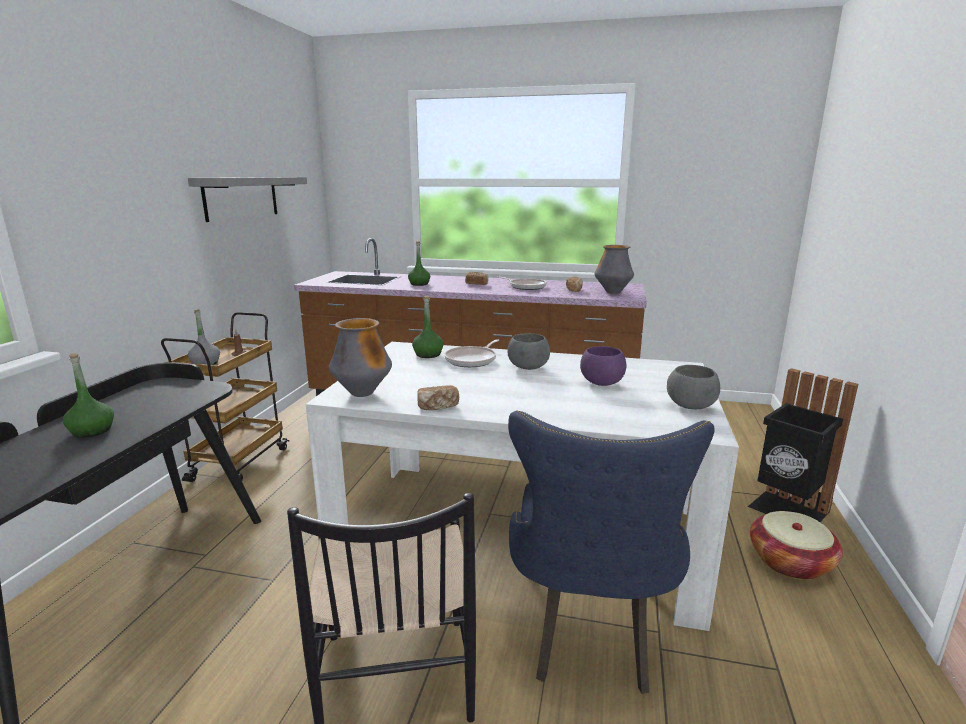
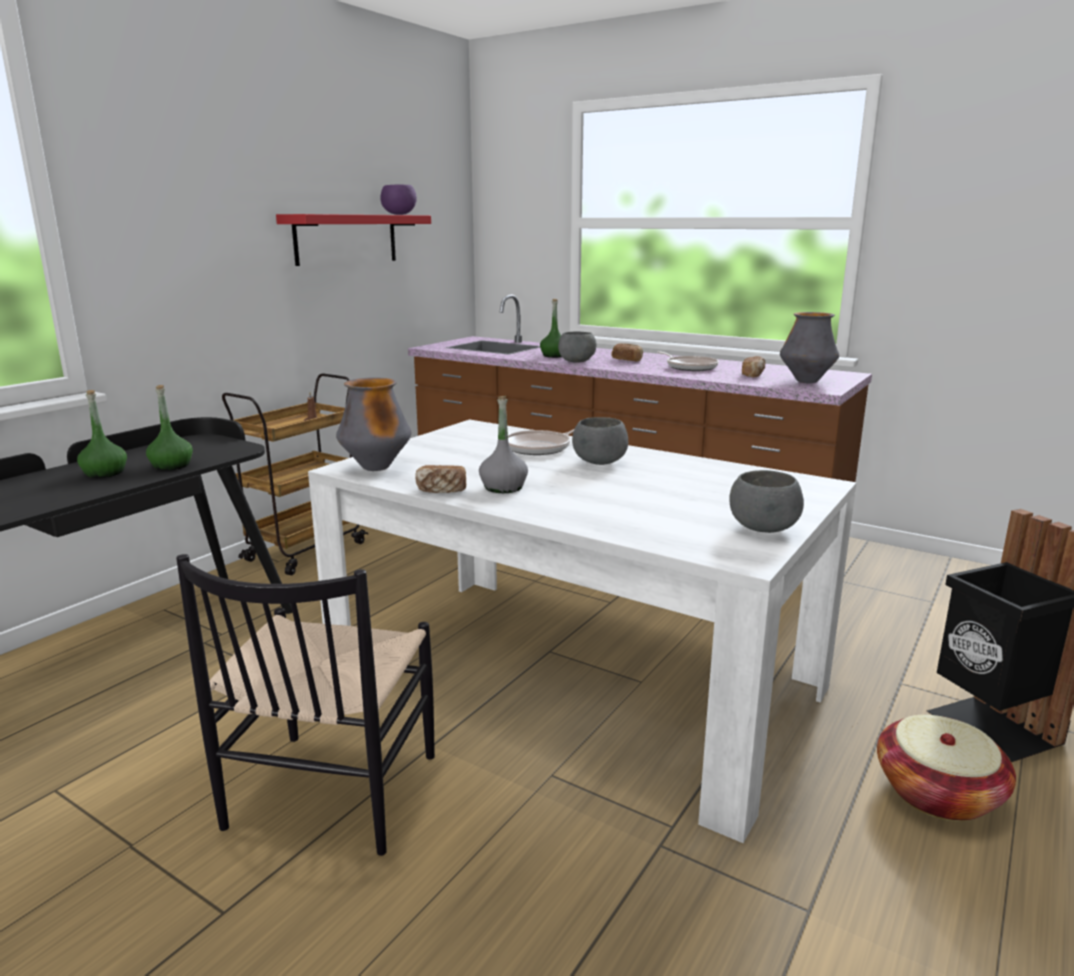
camera: 20 degrees right, 0 degrees up
grey shelf [188,177,307,222] -> red shelf [276,214,431,266]
grey bottle [188,310,220,365] -> grey bottle moved to [479,396,528,493]
green bottle [412,296,444,358] -> green bottle moved to [146,385,193,471]
blue chair [508,410,715,694] -> none
purple bowl [580,346,627,386] -> purple bowl moved to [380,185,417,215]
none -> grey bowl [558,332,597,363]

